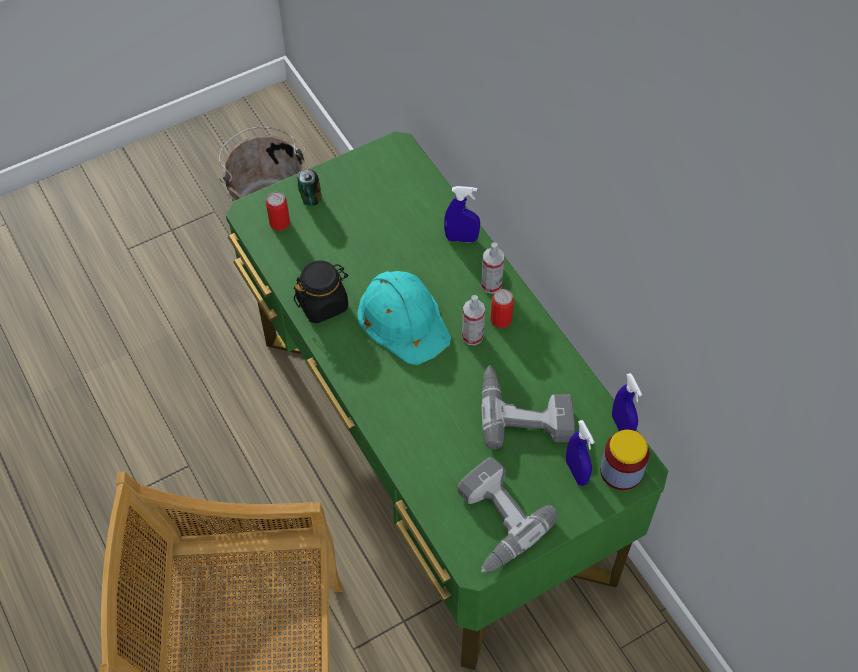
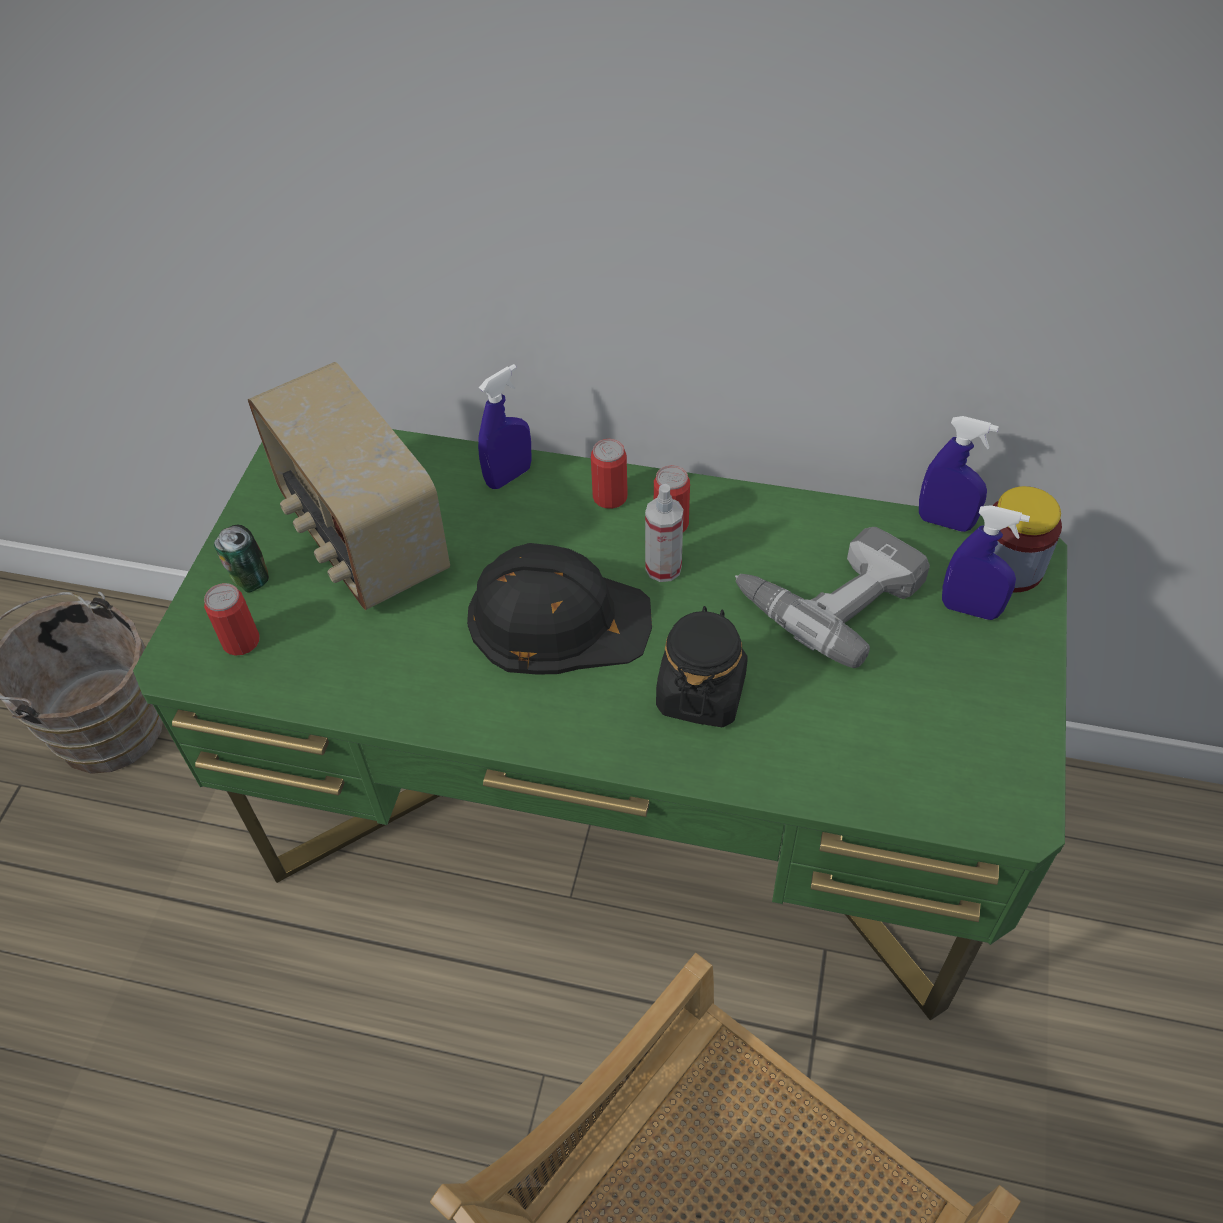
camera: 45 degrees left, 5 degrees down
black jar [294,260,348,323] -> black jar moved to [656,606,748,727]
turquoise hard hat [357,271,451,365] -> black hard hat [467,543,652,675]
power drill [458,457,558,573] -> none
spray bottle [481,242,504,294] -> can [591,439,628,509]
none -> radio [248,362,450,610]

